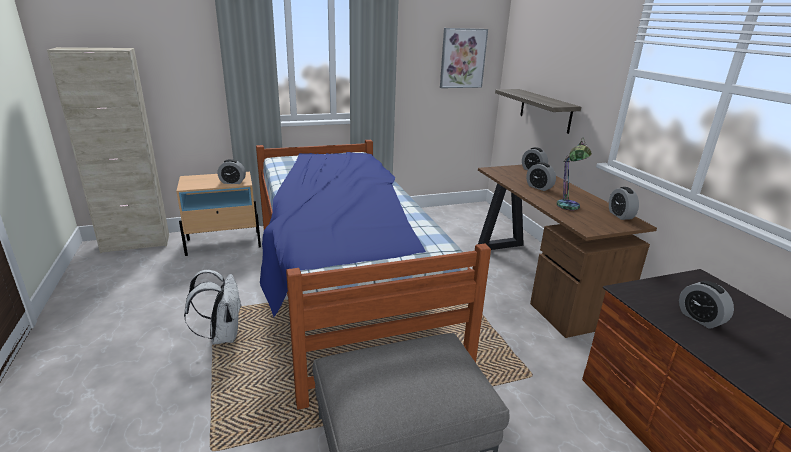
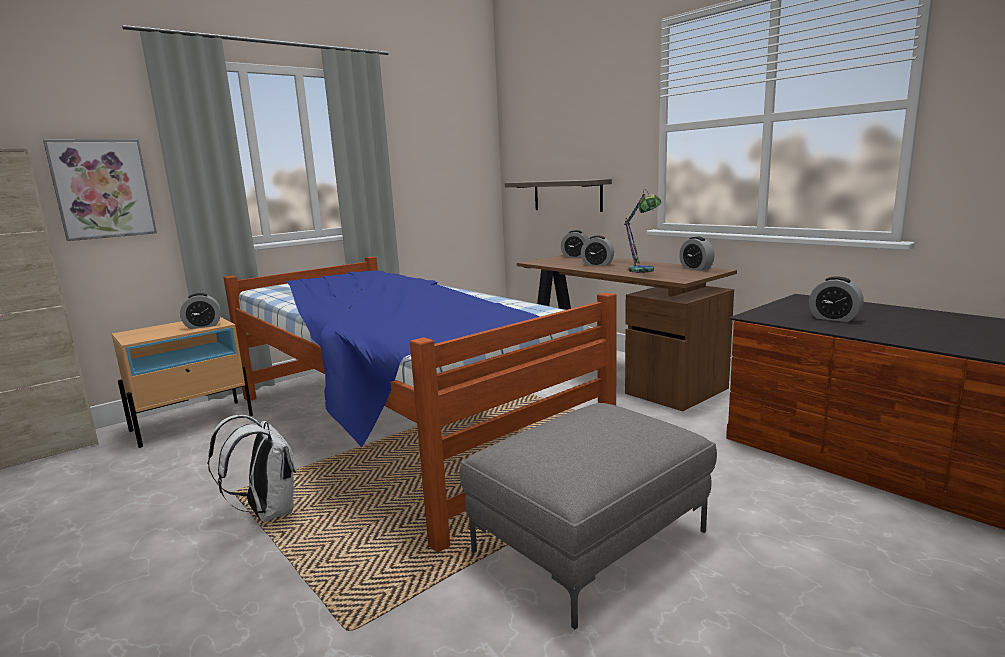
camera: 20 degrees left, 10 degrees down
picture [440,28,488,88] -> picture moved to [43,139,157,241]

